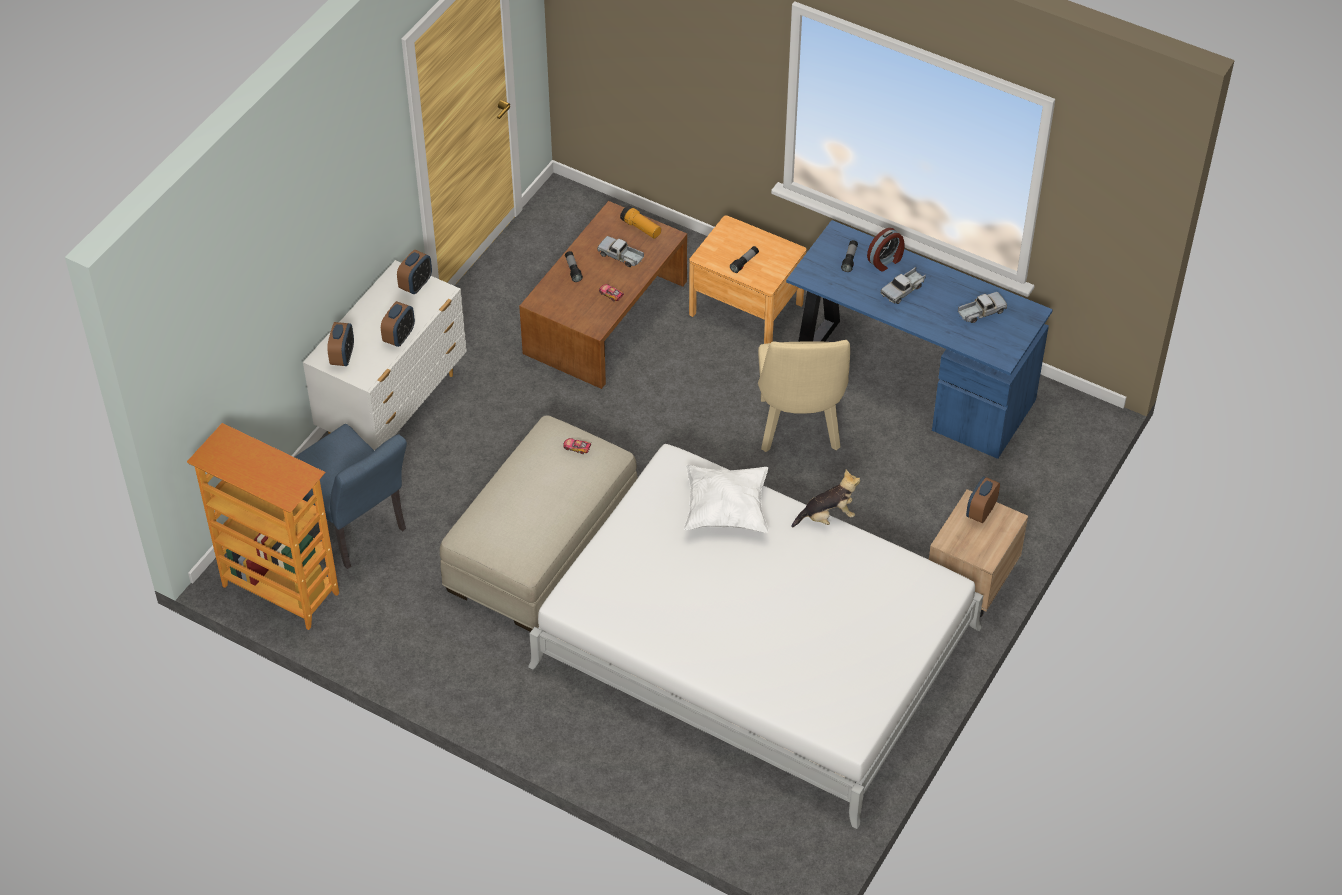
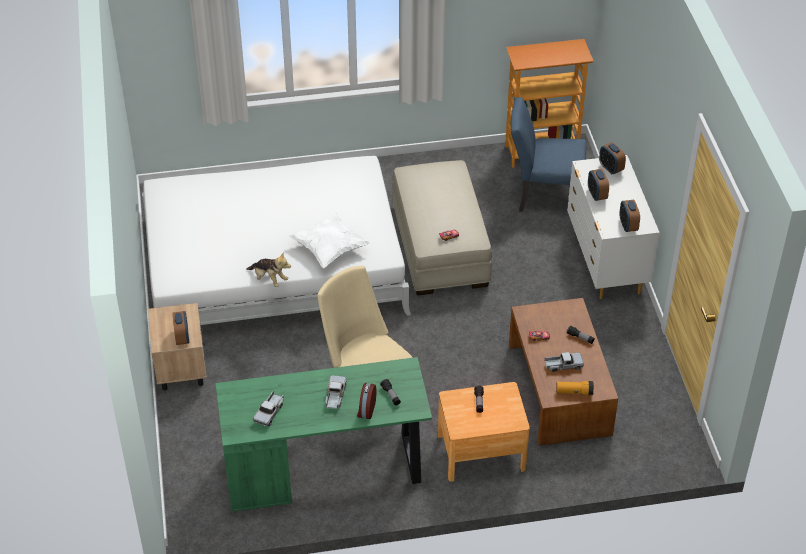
camera: 140 degrees right, 5 degrees down
blue desk [786,220,1053,459] -> green desk [216,357,432,512]
plush toy [791,470,860,528] -> plush toy turned 90 degrees counterclockwise [246,253,291,287]

